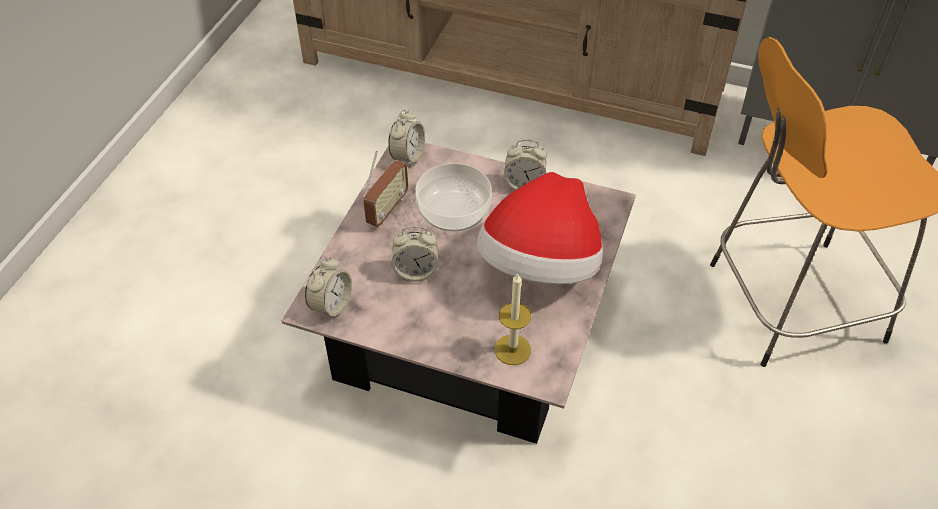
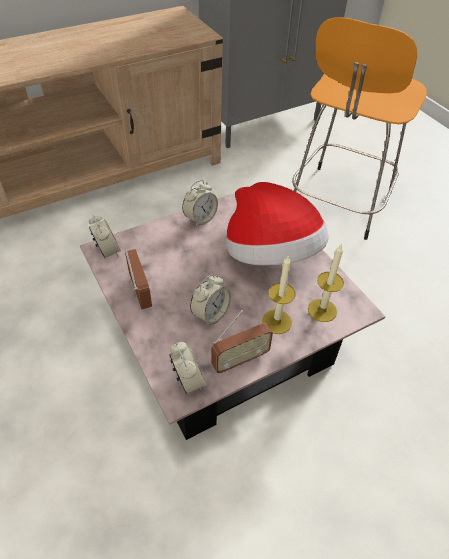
camera: 50 degrees left, 0 degrees up
bowl [415,163,492,231] -> none
none -> radio [211,310,273,373]
none -> candle [262,255,295,334]

